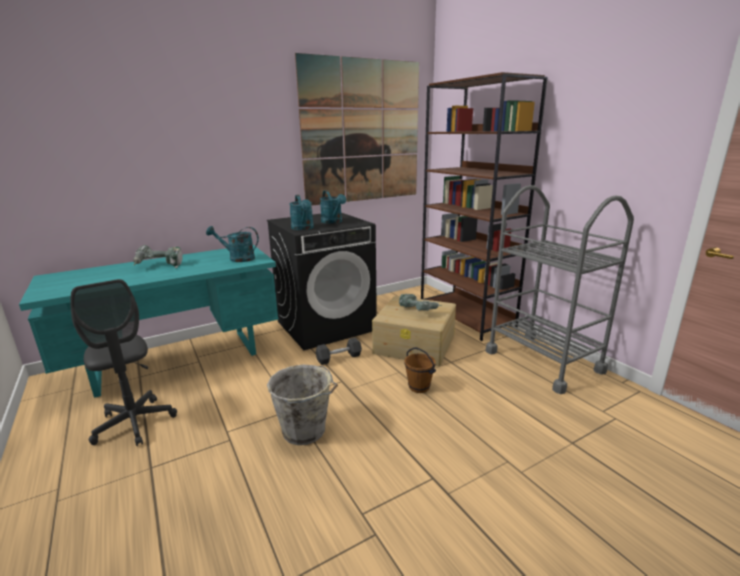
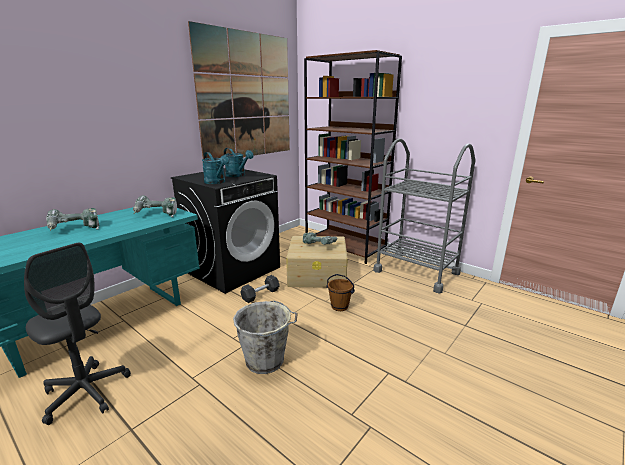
camera: 20 degrees left, 0 degrees up
turquoise watering can [206,226,259,262] -> power drill [133,195,177,217]

